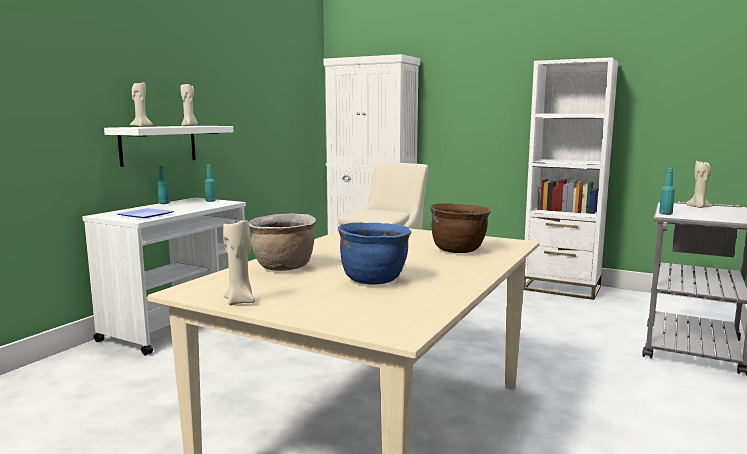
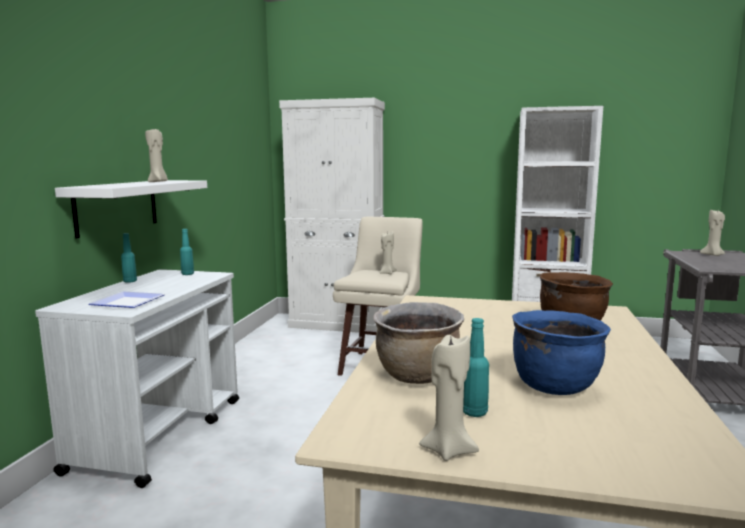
camera: 15 degrees left, 0 degrees up
beige candle [130,82,153,127] -> beige candle moved to [379,231,396,274]
turquoise bottle [659,168,675,215] -> turquoise bottle moved to [463,318,489,417]

